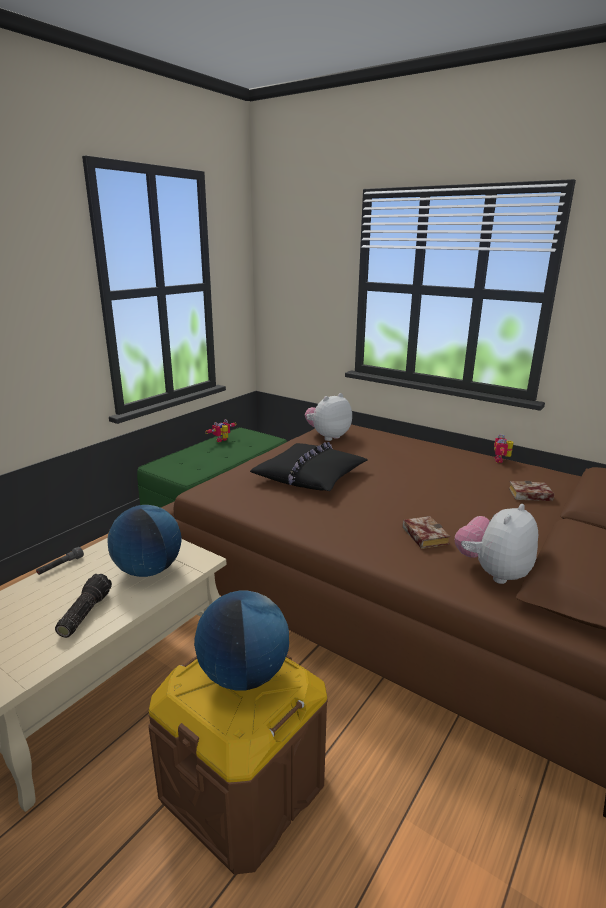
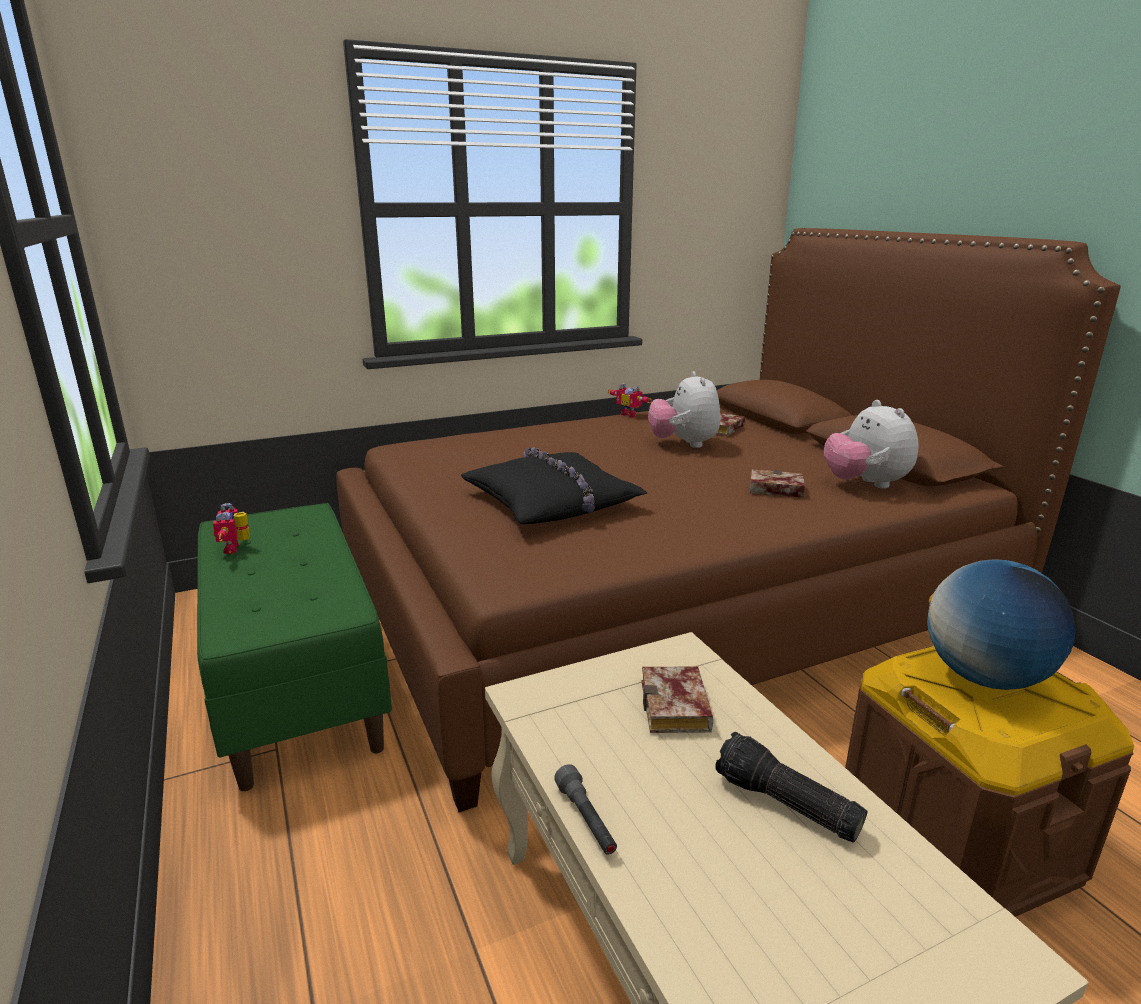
camera: 60 degrees left, 0 degrees up
globe [107,505,181,577] -> book [642,666,713,733]
plush toy [305,393,352,441] -> plush toy moved to [648,371,720,448]

